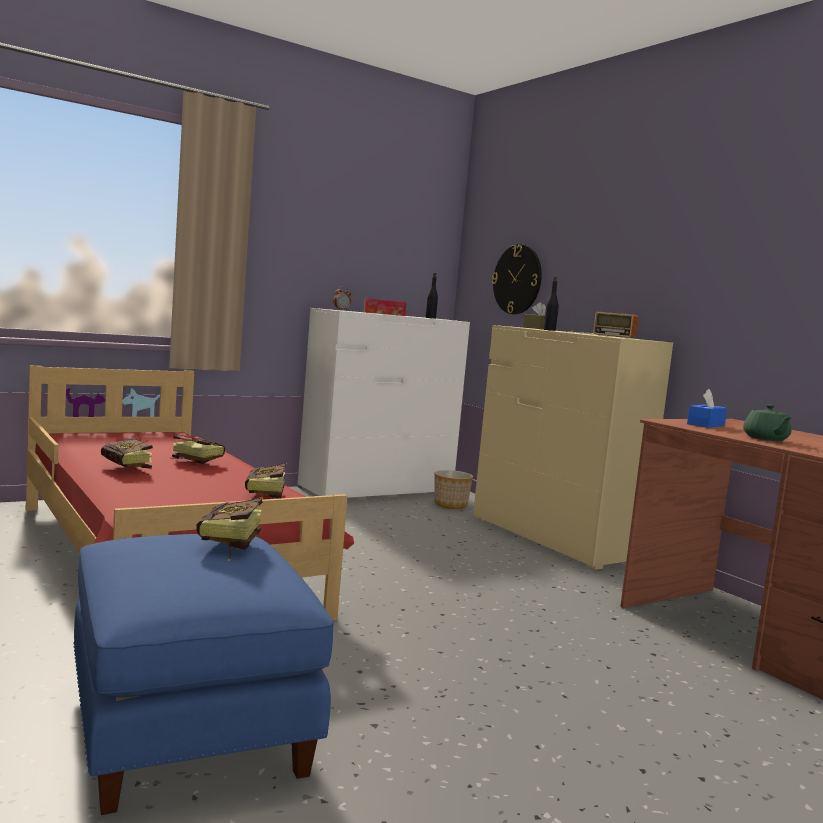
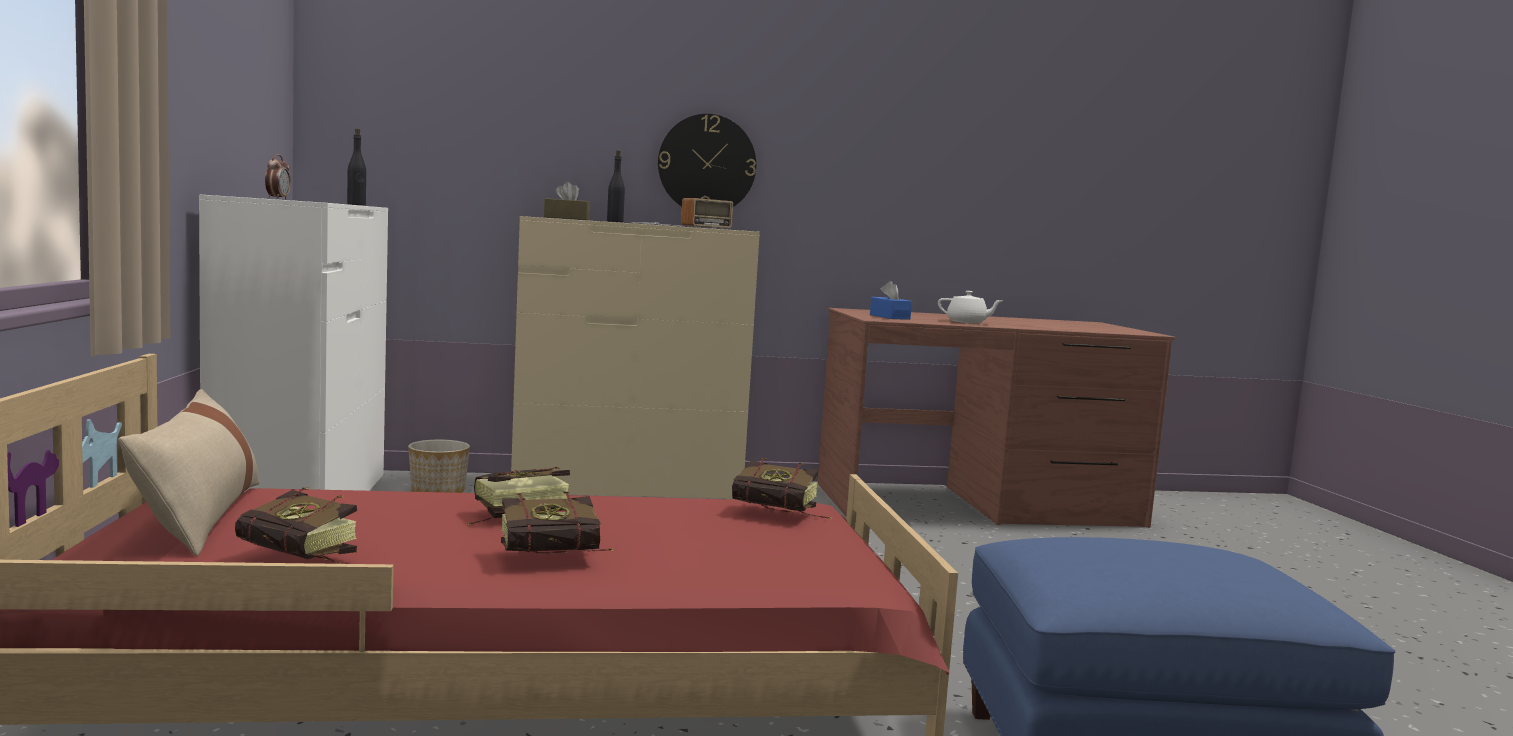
camera: 65 degrees left, 0 degrees up
book [197,498,263,561] -> book moved to [235,487,357,564]
tissue box [364,298,407,316] -> none
wall clock [492,244,542,314] -> wall clock moved to [658,114,756,207]
green teapot [743,405,792,441] -> white teapot [938,291,1004,323]
none -> beige pillow [118,389,260,556]

